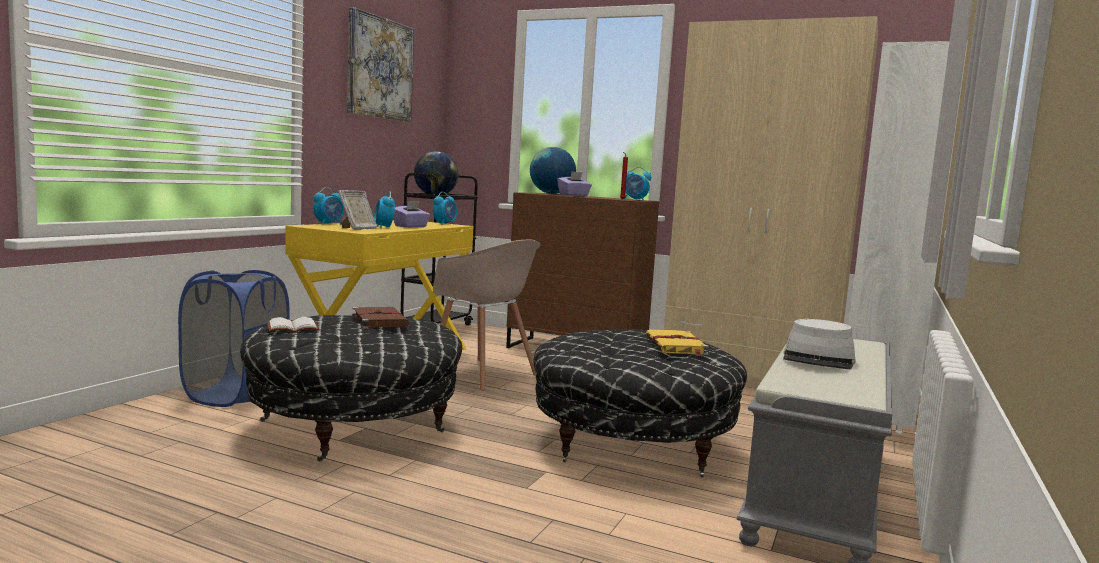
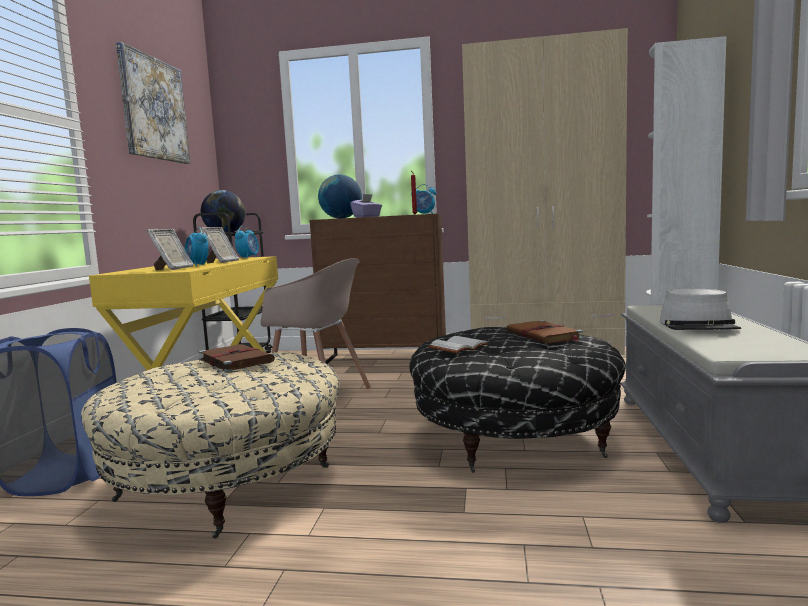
camera: 15 degrees left, 0 degrees up
black ottoman [240,315,462,462] -> beige ottoman [81,352,339,539]
white book [267,317,319,332] -> white book moved to [428,336,490,353]
alarm clock [313,187,344,225] -> none
purple tissue box [393,201,430,228] -> picture frame [201,227,239,263]
yellow book [646,329,709,356] -> brown book [506,320,583,344]

